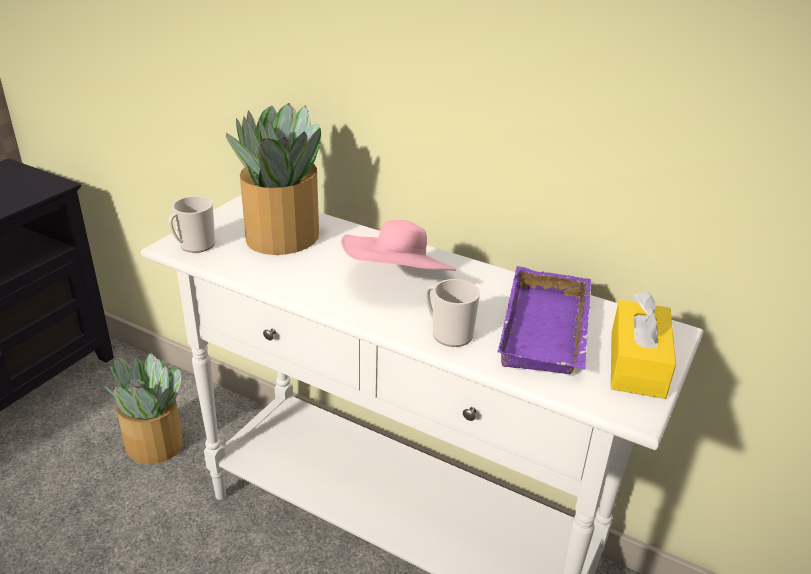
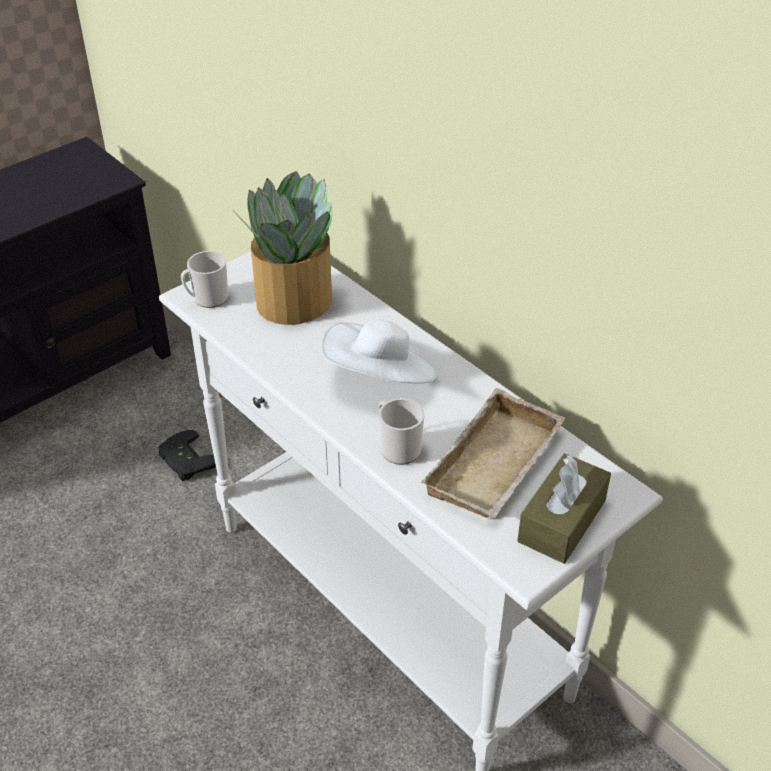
camera: 20 degrees right, 10 degrees up
potted plant [99,353,183,464] -> black game controller [158,430,216,481]
pink hat [341,220,456,271] -> white hat [321,319,438,384]
purple tray [498,266,591,374] -> beige tray [421,388,565,519]
yellow tissue box [611,292,676,399] -> brown tissue box [517,453,611,564]

